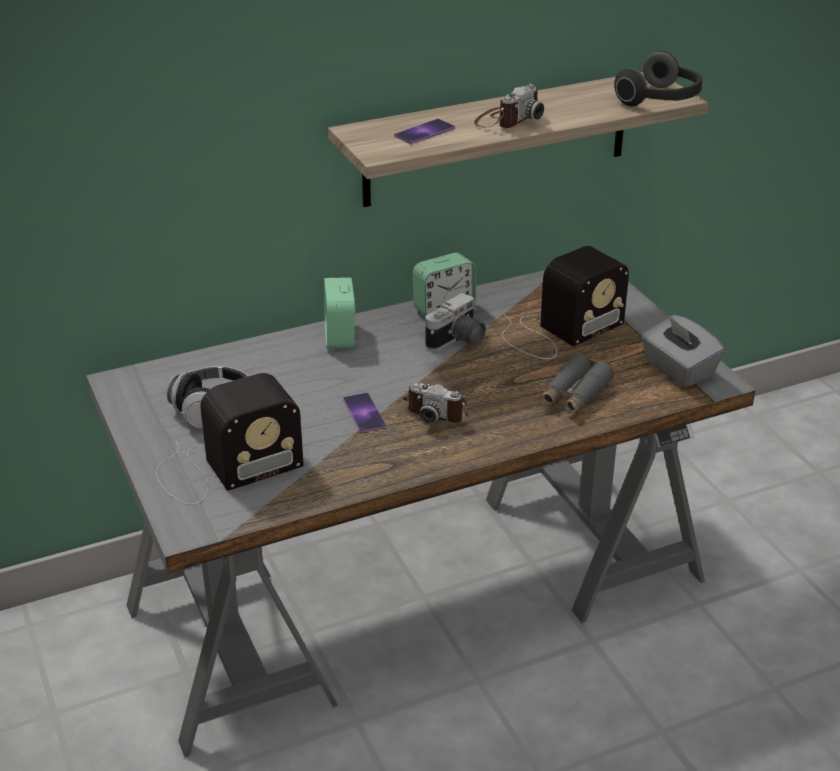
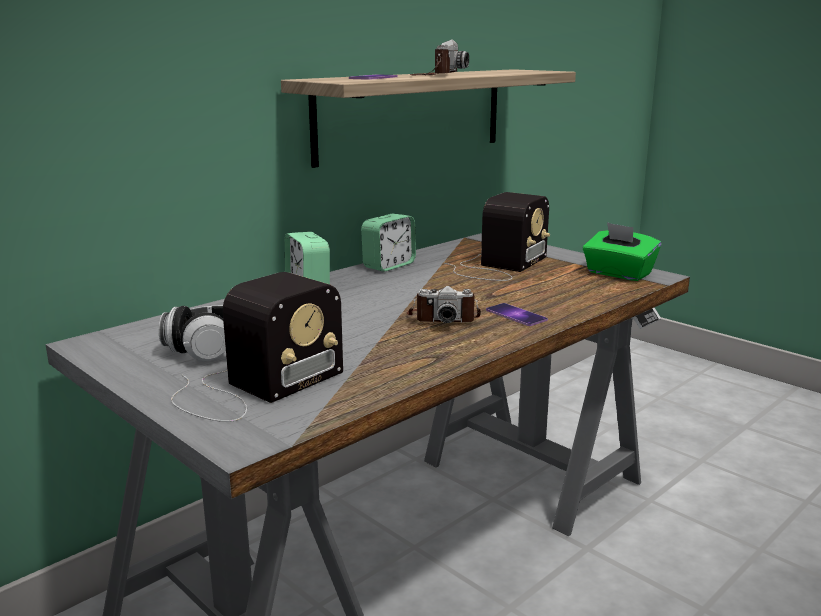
camera: 20 degrees left, 15 degrees down
phone [343,393,386,432] -> phone moved to [486,303,548,326]
camera [425,293,486,351] -> none
grey binoculars [539,354,614,415] -> none
headphones [614,51,702,106] -> none
grey tissue box [641,315,725,388] -> green tissue box [583,222,661,281]

